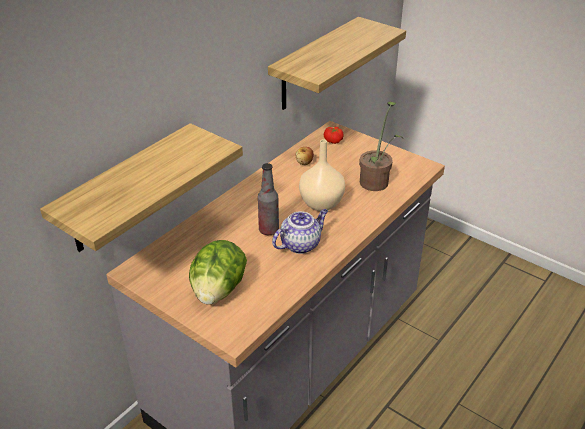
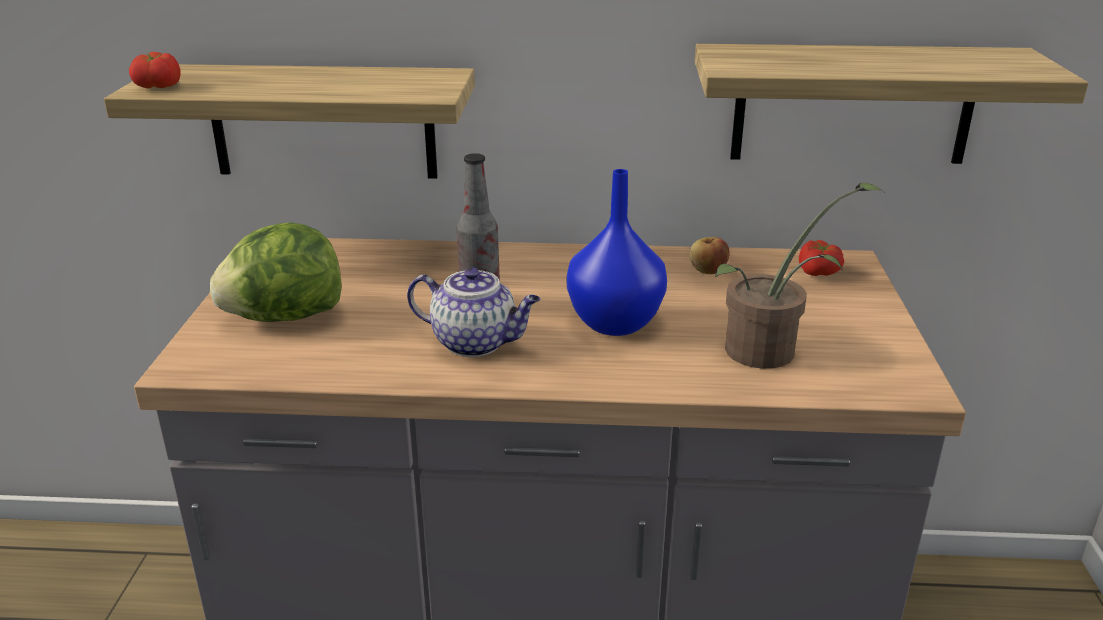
camera: 55 degrees right, 10 degrees down
beige vase [299,139,345,211] -> blue vase [567,169,667,336]
none -> tomato [129,52,181,88]

